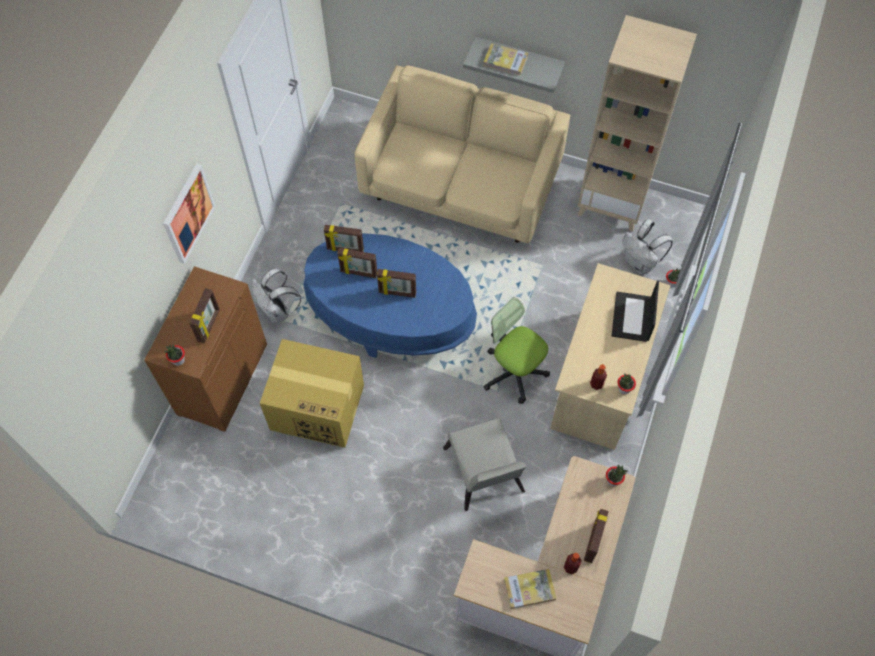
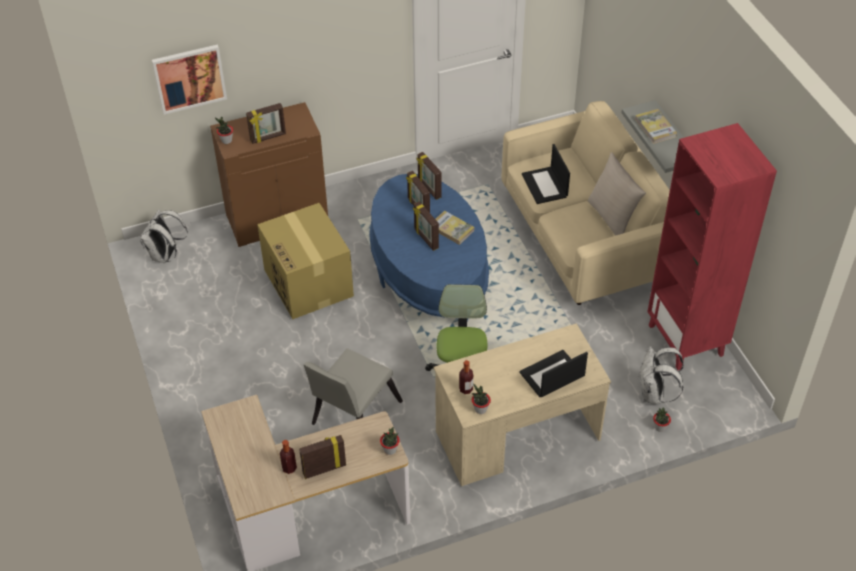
camera: 50 degrees right, 15 degrees down
picture [163,163,216,264] -> picture moved to [152,44,227,115]
white backpack [252,268,301,323] -> white backpack moved to [140,209,188,263]
book [504,569,556,609] -> book moved to [435,211,475,245]
beige bookcase [578,15,697,232] -> red bookcase [647,123,777,370]
none -> laptop [522,144,570,204]
none -> beige pillow [587,152,646,236]

